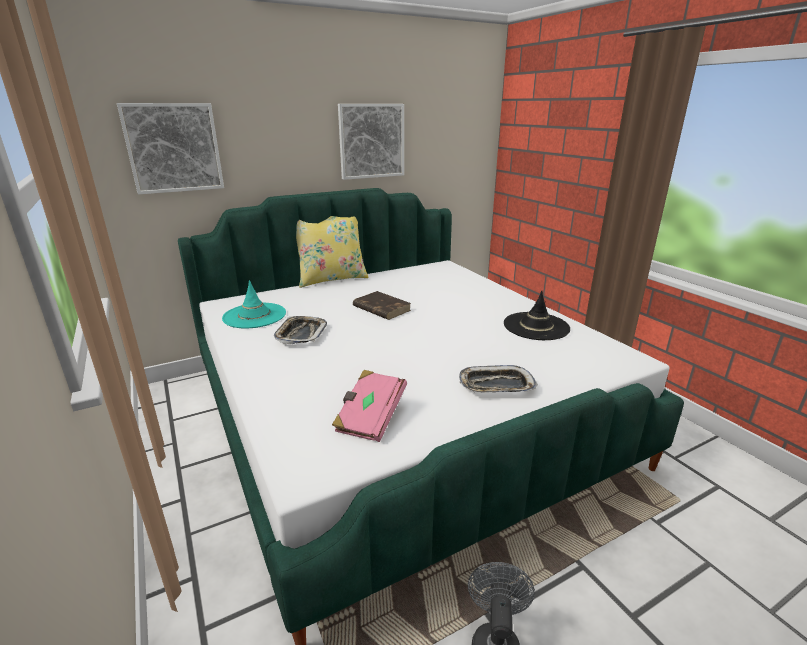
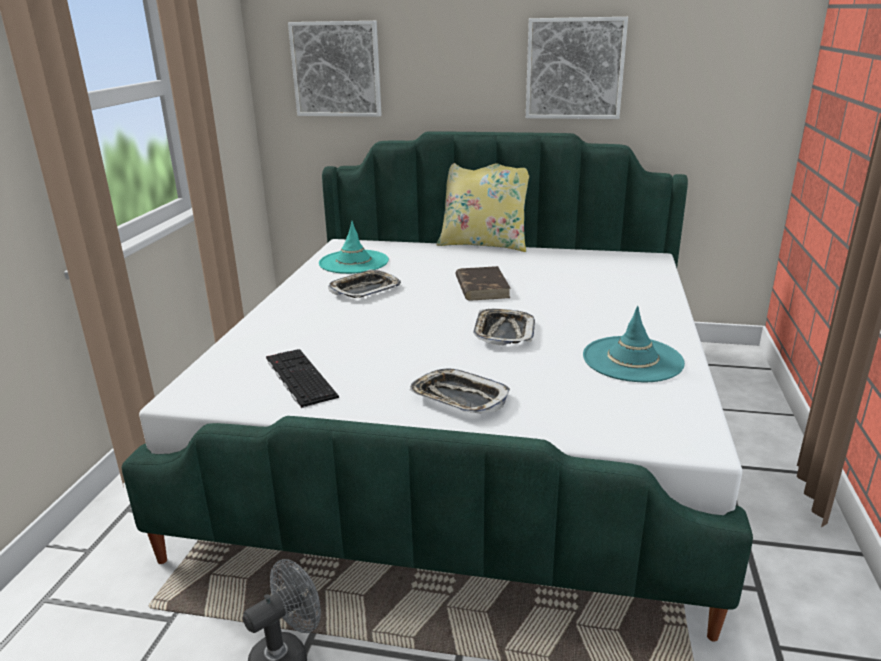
camera: 40 degrees right, 0 degrees up
pink book [332,370,407,442] -> keyboard [266,349,339,408]
black hat [504,291,570,340] -> turquoise hat [583,306,685,382]
none -> tray [473,309,535,346]

